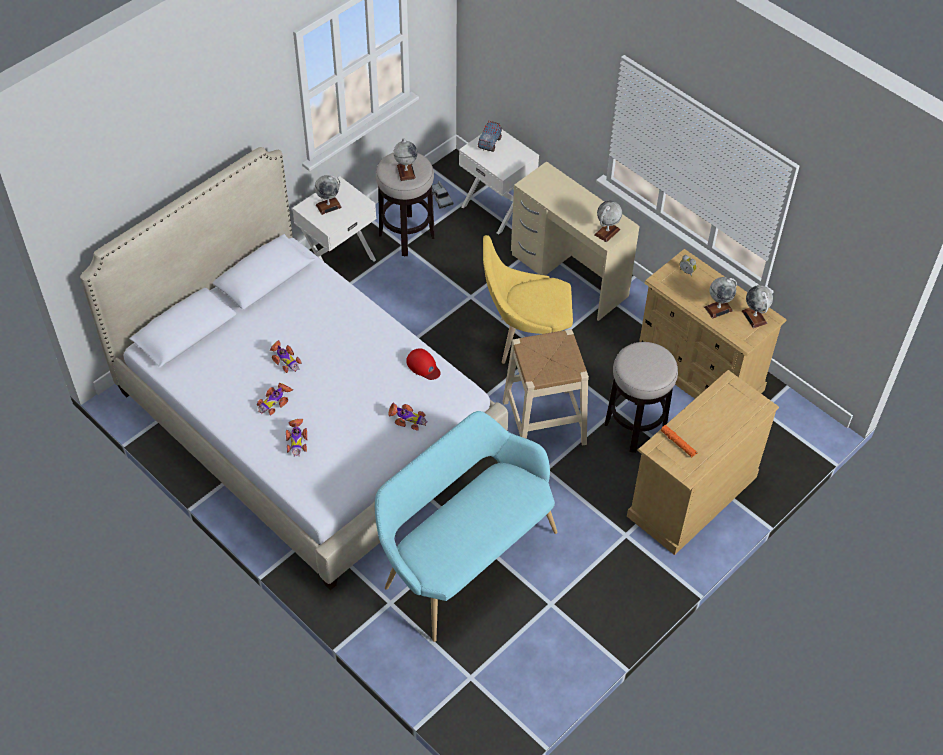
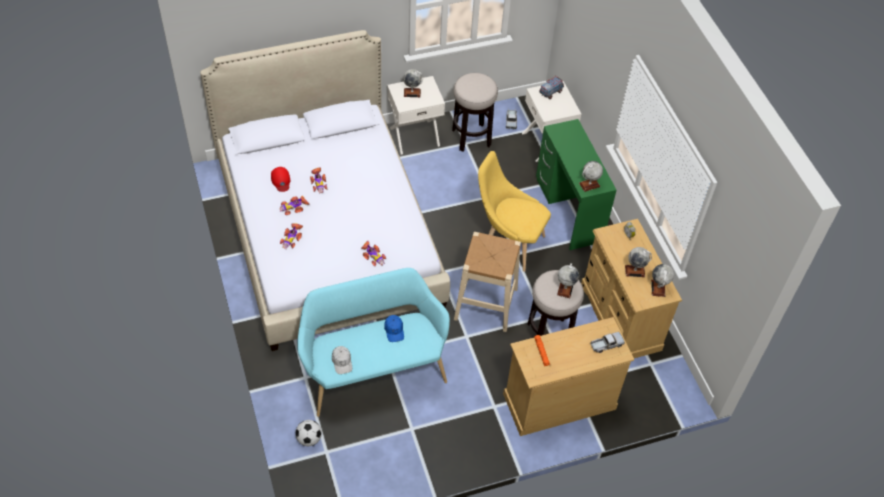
camera: 25 degrees right, 0 degrees up
globe [393,138,418,181] -> globe moved to [557,263,579,298]
red cap [406,348,441,380] -> red cap moved to [271,167,290,192]
beige desk [511,161,640,321] -> green desk [536,119,617,250]
none -> football [295,420,322,446]
none -> white cap [332,346,352,374]
none -> blue cap [384,315,404,342]
none -> toy truck [590,332,625,353]

